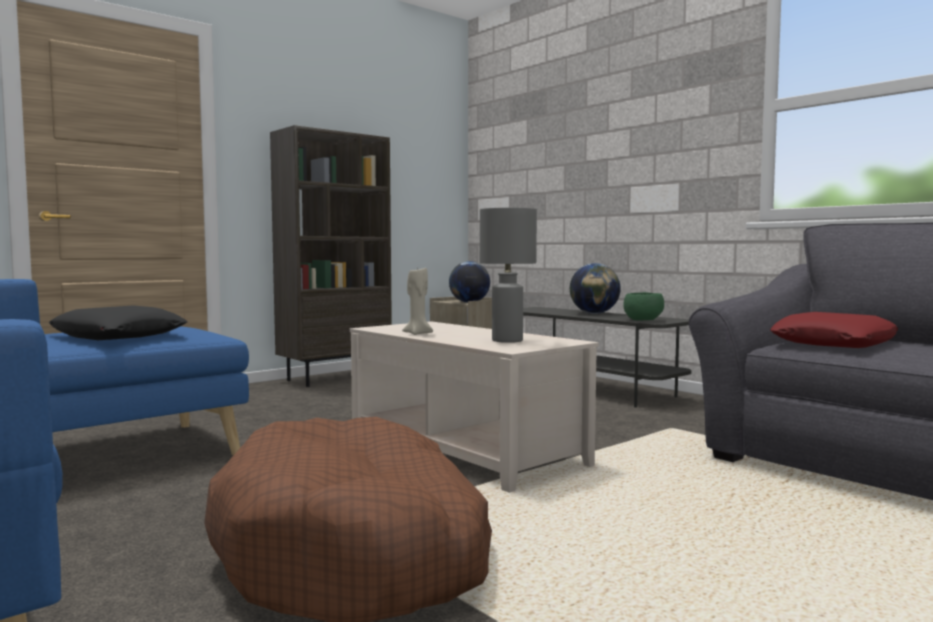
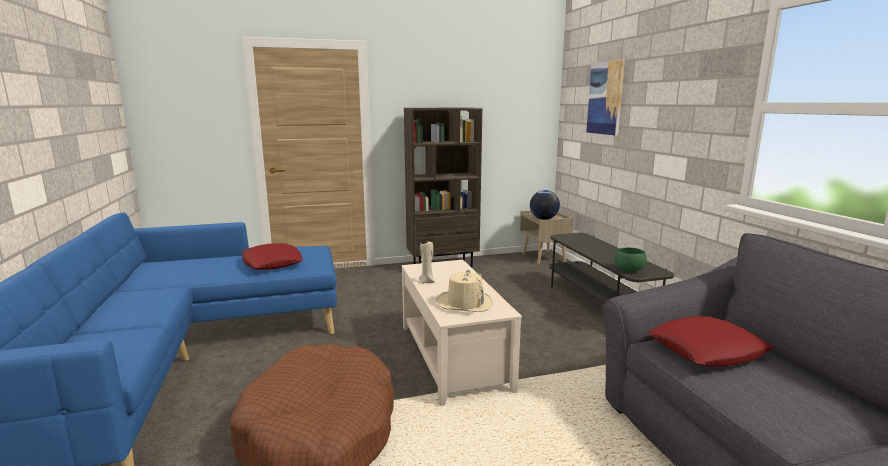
camera: 25 degrees right, 10 degrees up
black pillow [49,305,188,340] -> red pillow [242,243,303,270]
grey table lamp [480,208,537,343] -> beige hat [436,270,492,312]
globe [570,263,621,314] -> none
none -> picture [586,59,625,136]

